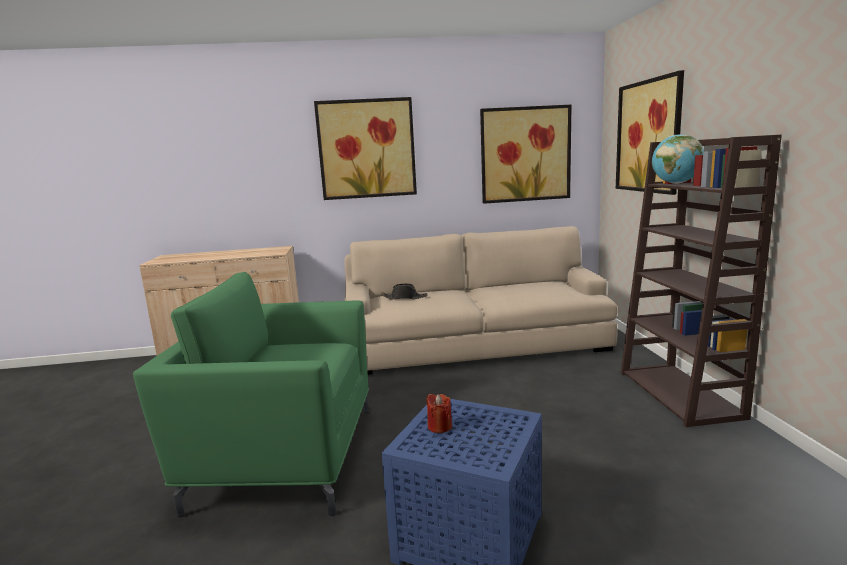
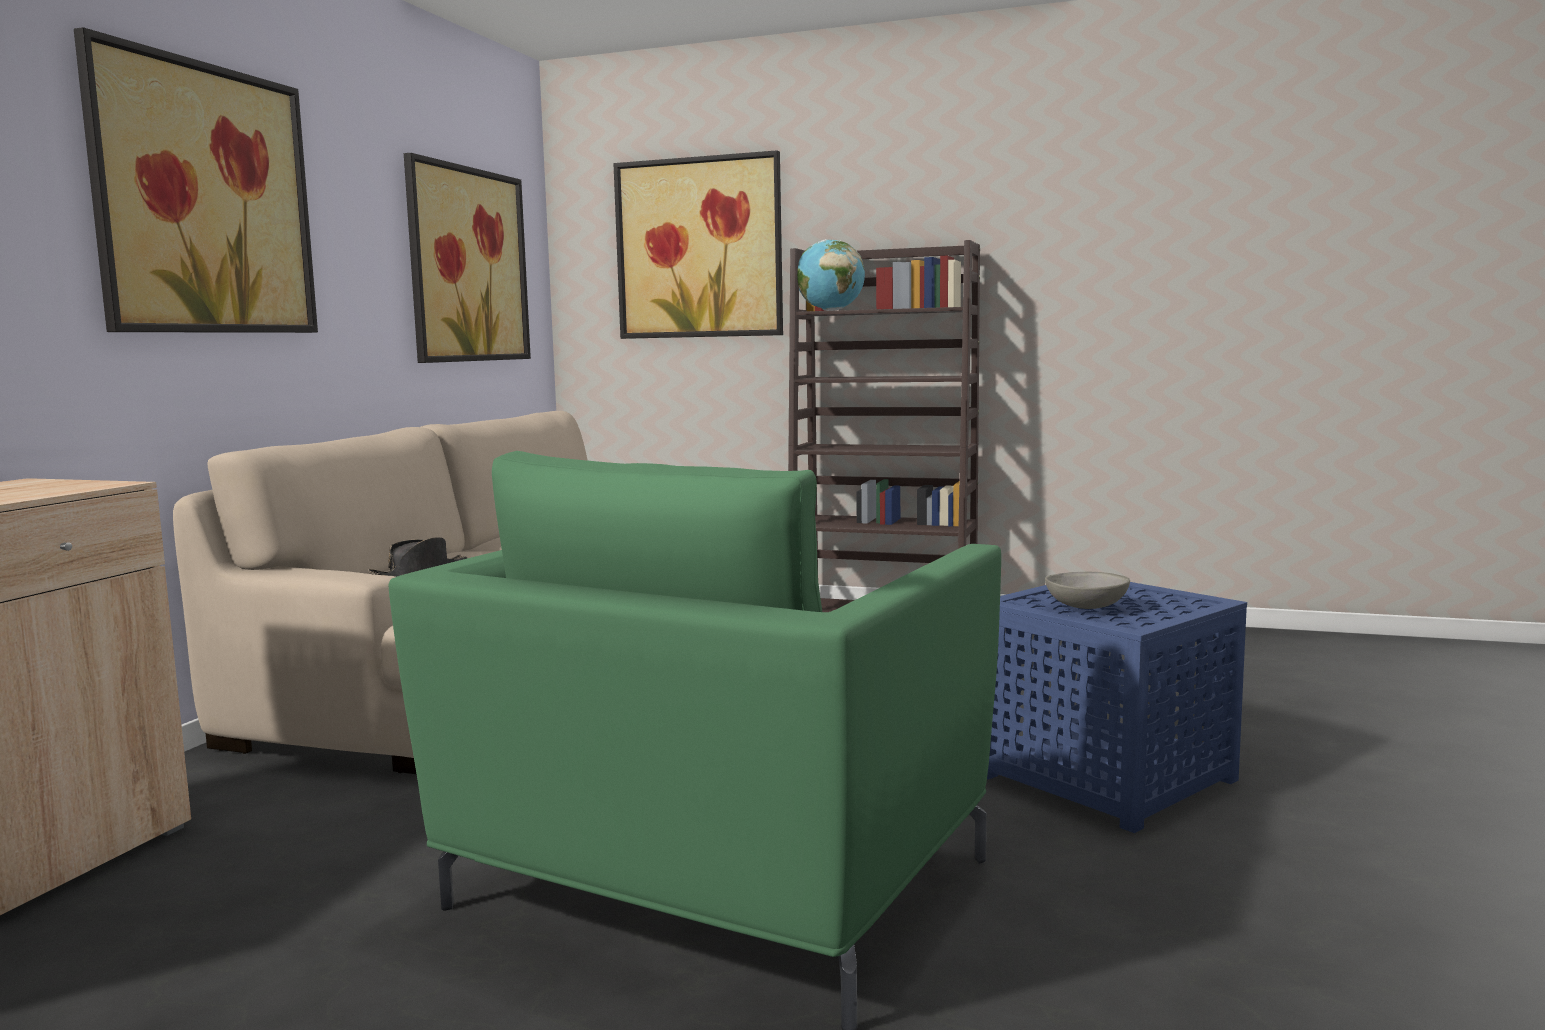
camera: 65 degrees left, 5 degrees down
red candle [426,394,452,433] -> grey bowl [1045,572,1130,609]

